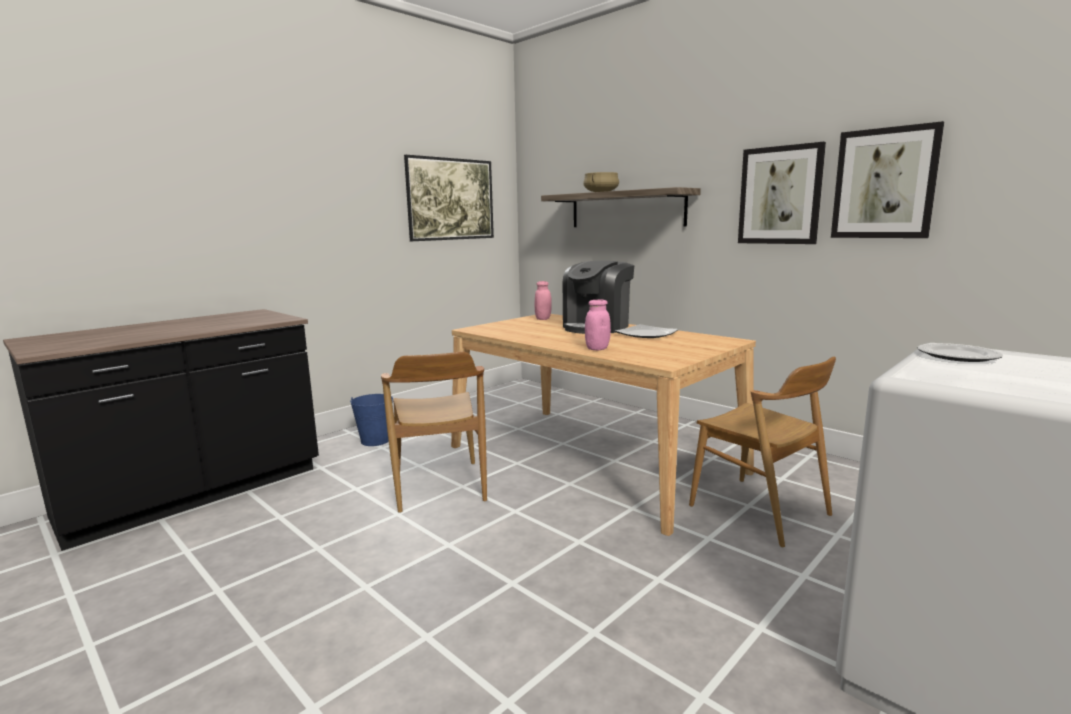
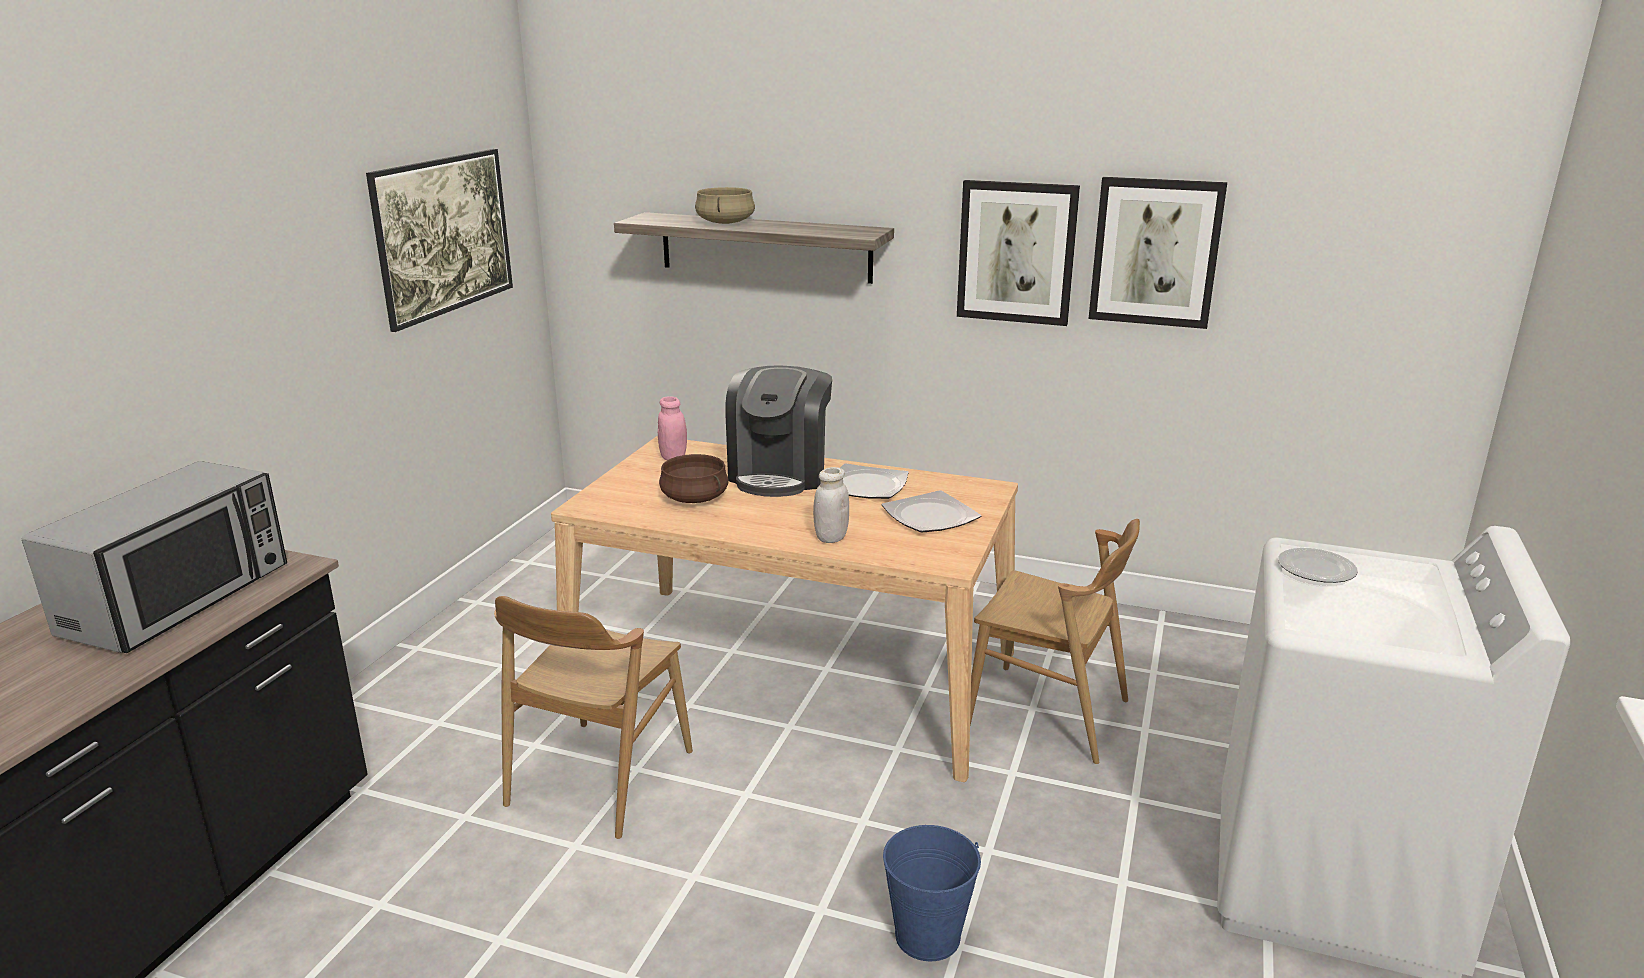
camera: 25 degrees left, 10 degrees up
blue bucket [350,394,393,446] -> blue bucket moved to [883,825,981,961]
brown chair [381,352,487,513] -> brown chair turned 60 degrees clockwise [494,596,693,839]
pink jar [585,299,611,350] -> white jar [813,467,849,543]
none -> microwave [22,461,287,653]
none -> brown cooking pot [659,454,729,503]
none -> plate [881,490,982,532]

